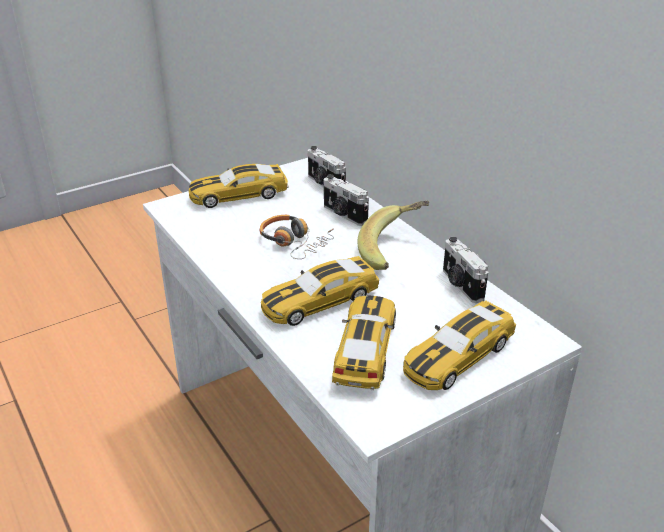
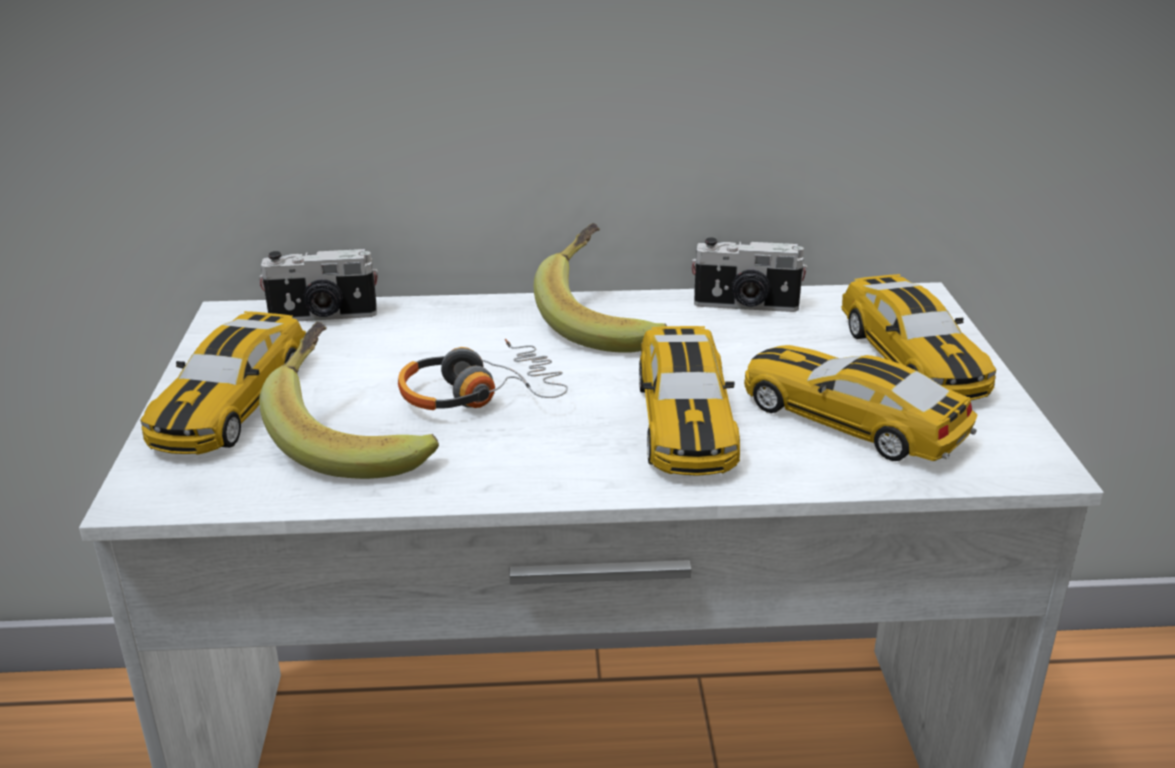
camera: 60 degrees left, 5 degrees down
camera [324,174,369,226] -> none
none -> banana [259,322,439,479]

